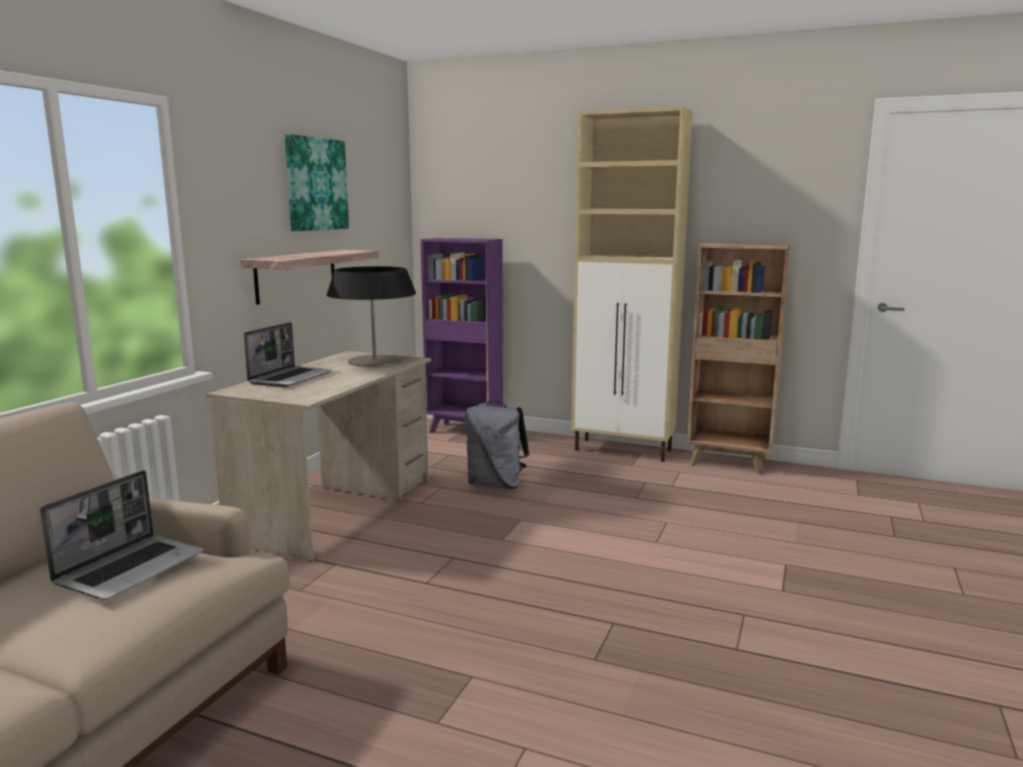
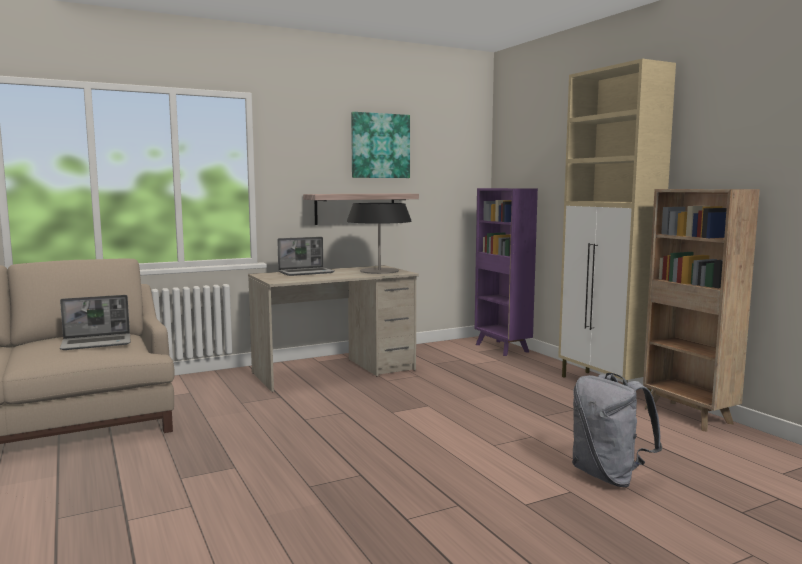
camera: 40 degrees right, 5 degrees down
grey backpack [465,401,530,489] -> grey backpack moved to [572,373,662,487]

